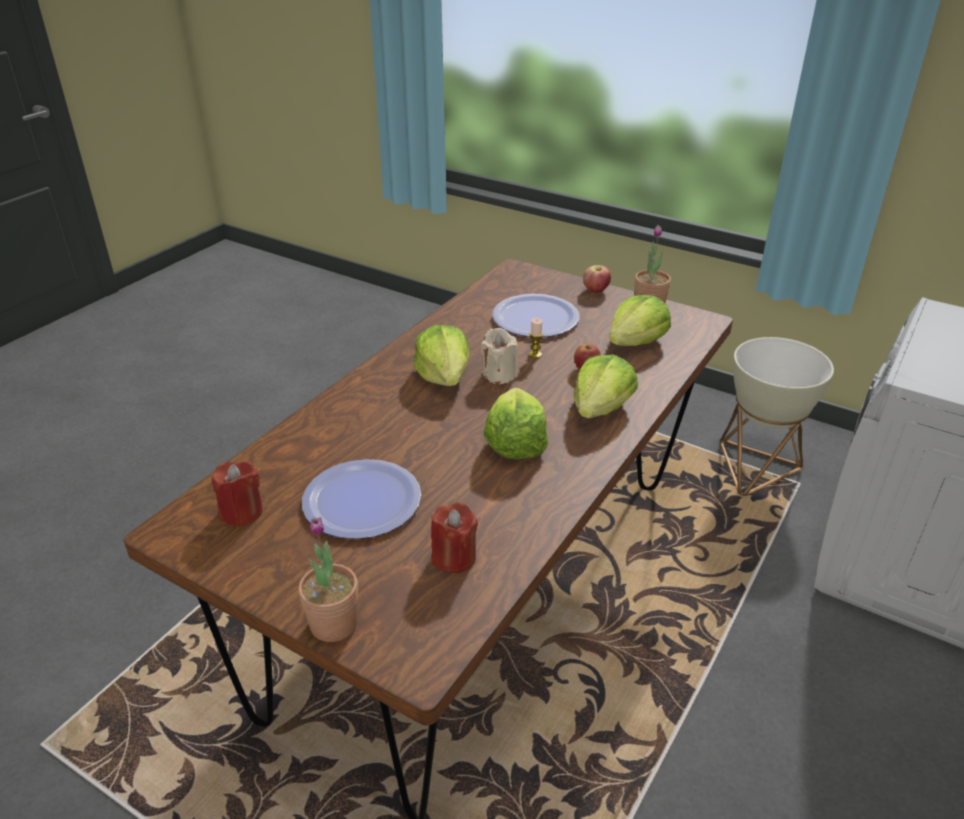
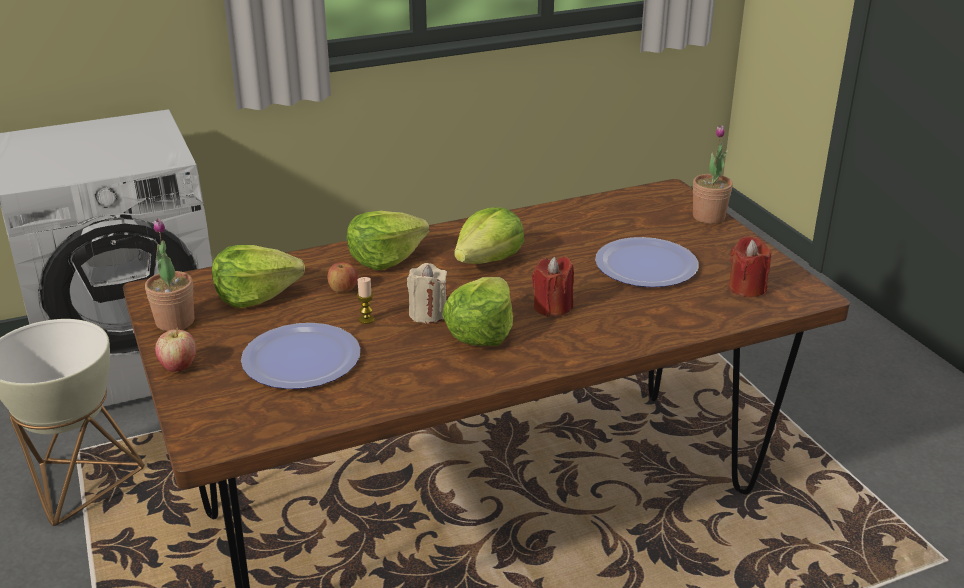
camera: 145 degrees left, 5 degrees down
red candle [431,502,478,573] -> red candle moved to [532,257,574,317]

